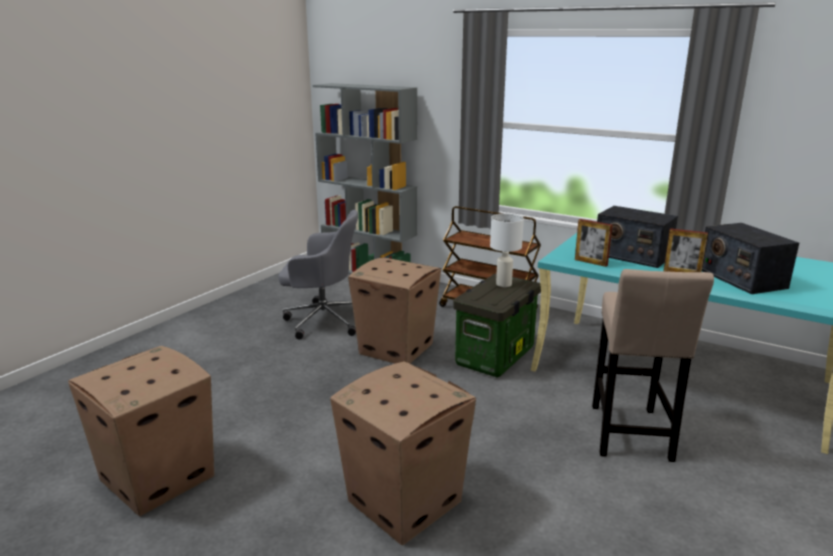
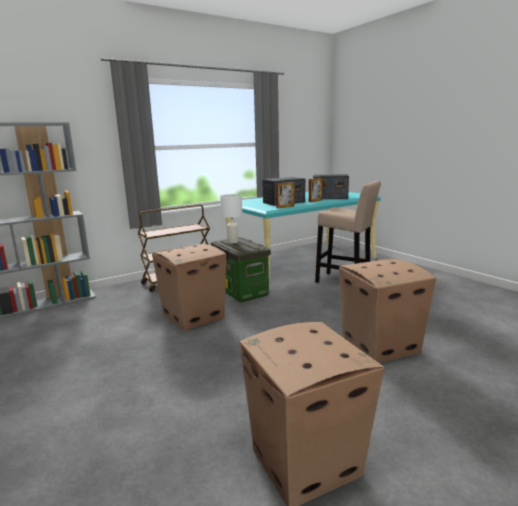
camera: 65 degrees left, 5 degrees down
grey office chair [278,210,358,339] -> none

